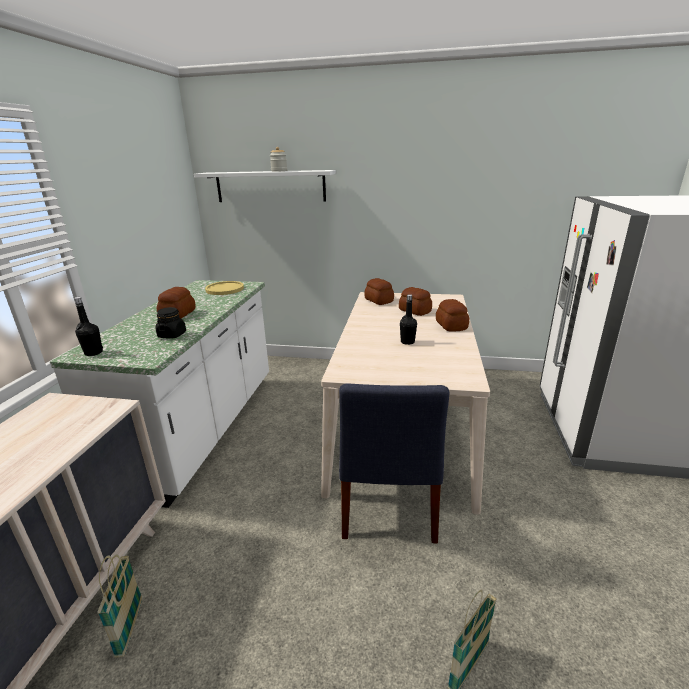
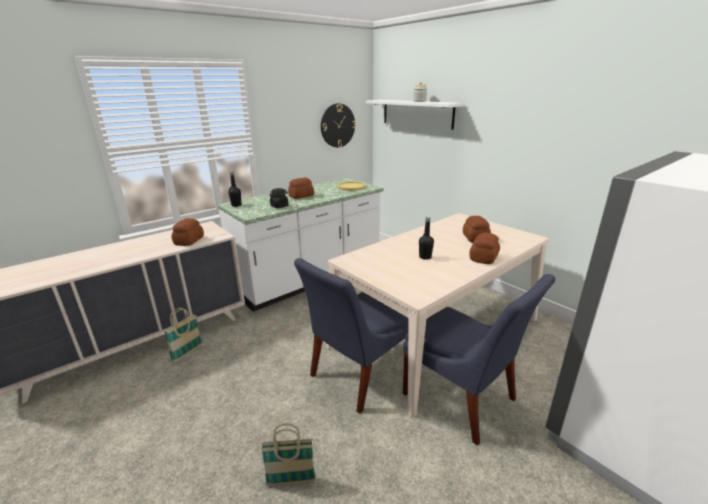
camera: 40 degrees right, 0 degrees up
bread [365,278,394,305] -> bread moved to [171,218,204,246]
none -> wall clock [321,103,356,147]
none -> blue chair [403,274,555,445]

